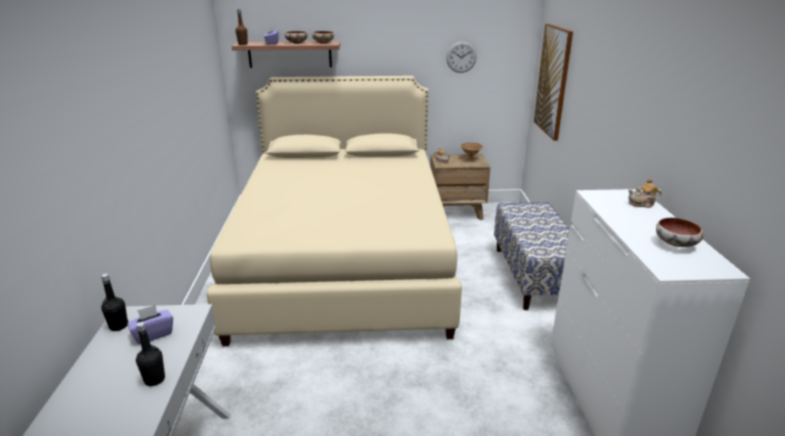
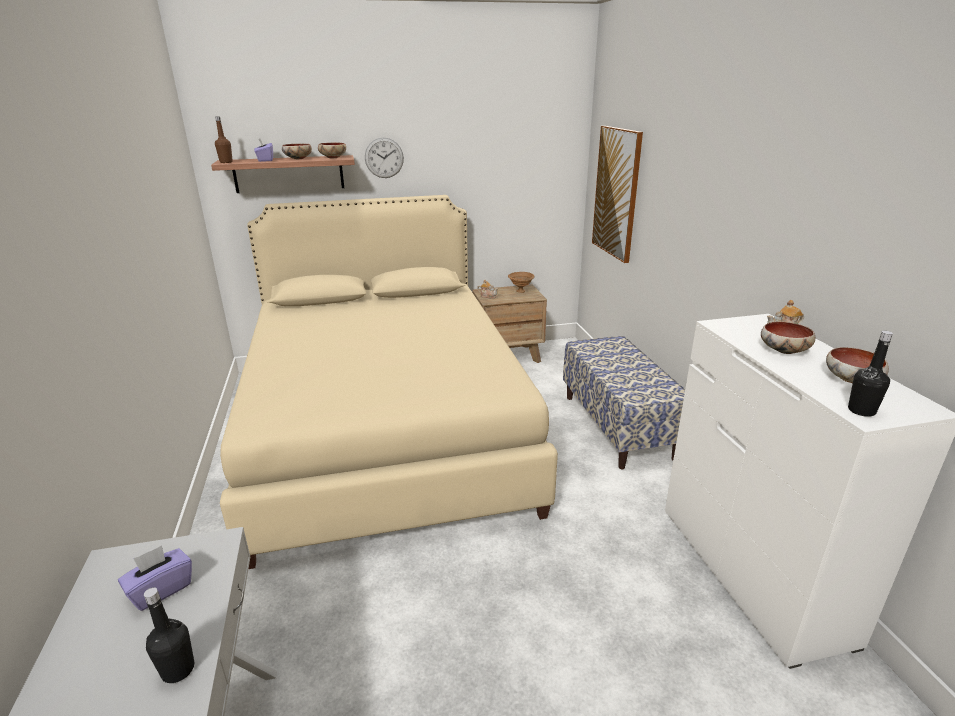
camera: 10 degrees left, 0 degrees up
black bottle [101,274,128,331] -> black bottle moved to [848,331,893,417]
wall clock [446,41,477,73] -> wall clock moved to [365,138,404,178]
none -> bowl [761,322,815,354]

